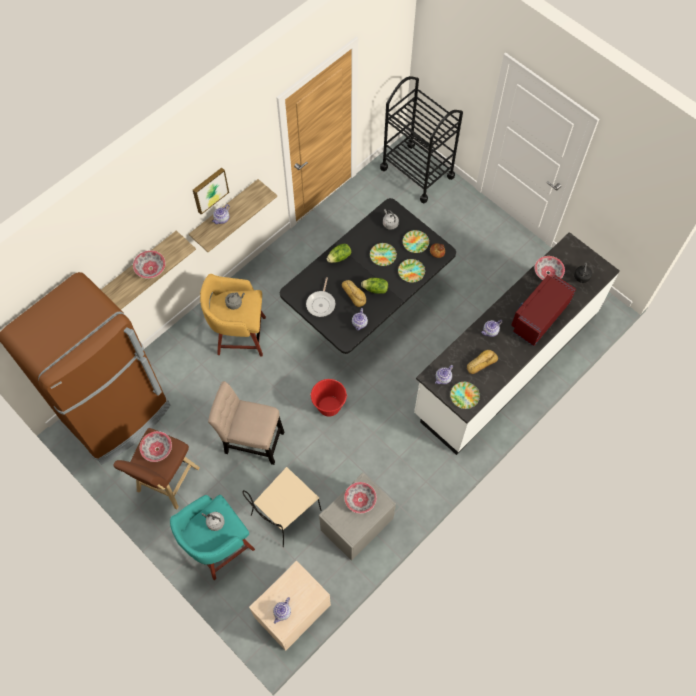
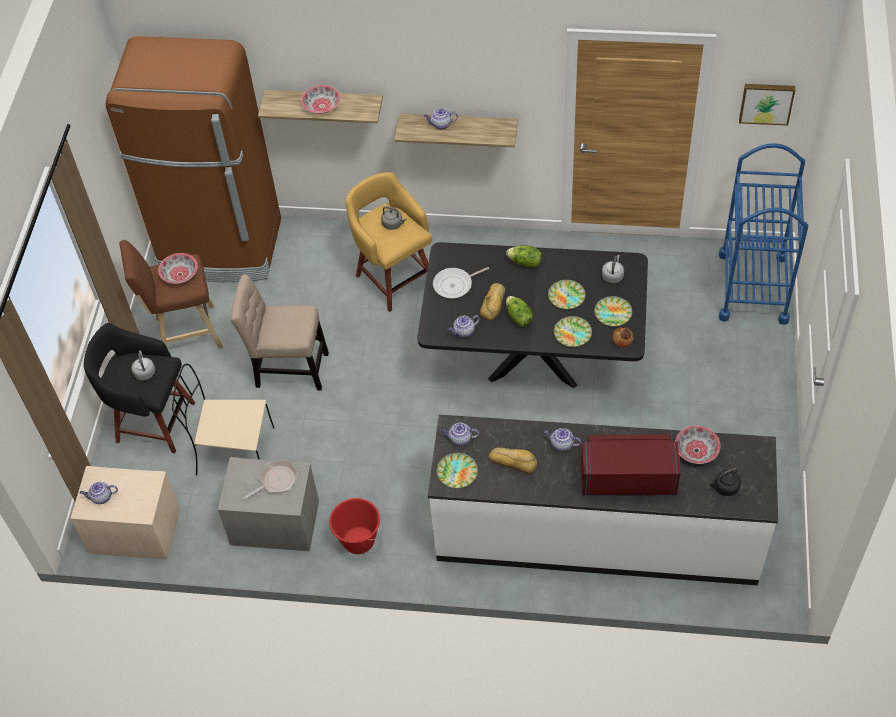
camera: 55 degrees right, 10 degrees down
turquoise stool [170,495,255,580] -> black stool [84,323,195,453]
picture [193,168,229,214] -> picture moved to [739,84,795,126]
beige chair [208,381,284,465] -> beige chair turned 60 degrees counterclockwise [231,274,329,390]
red bucket [310,379,348,417] -> red bucket moved to [329,498,380,554]
bowl [344,482,377,514] -> frying pan [242,460,299,500]
black cart [380,76,463,203] -> blue cart [719,143,808,325]

